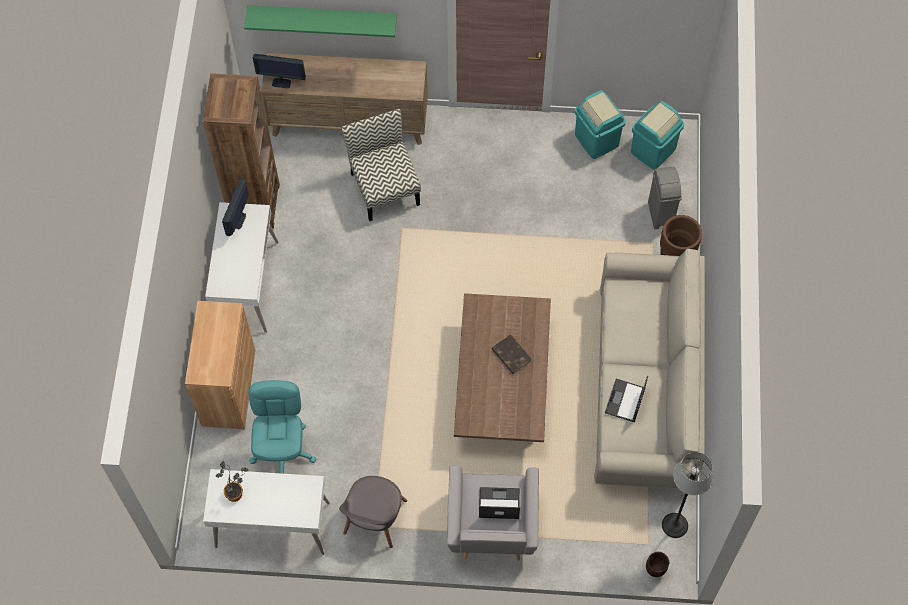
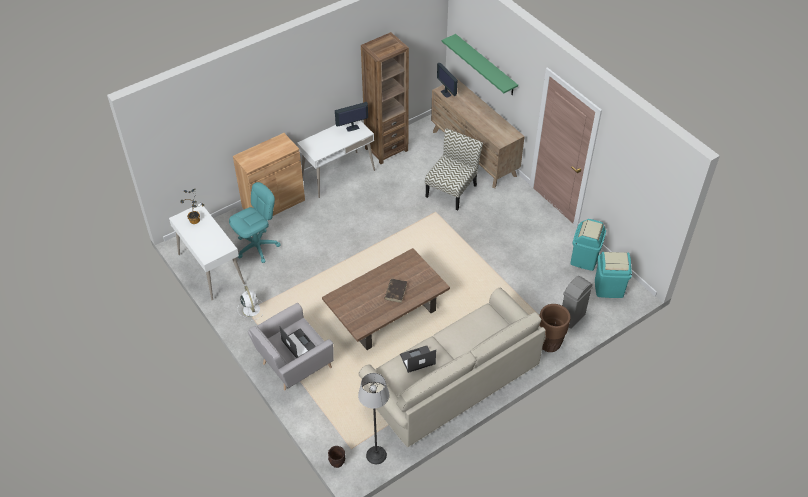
camera: 50 degrees right, 15 degrees down
grey chair [339,476,407,548] -> white fan [237,286,265,322]

